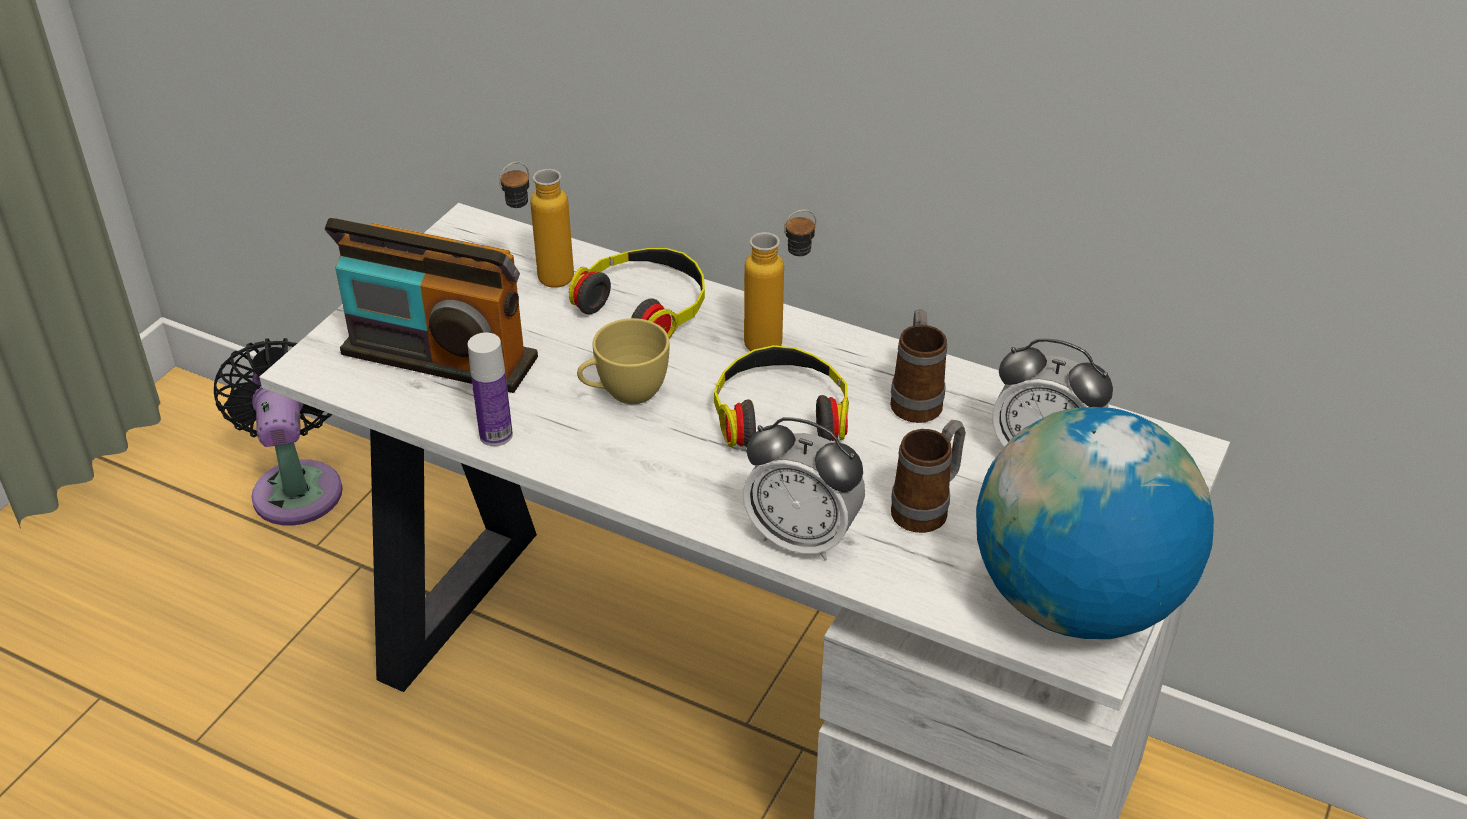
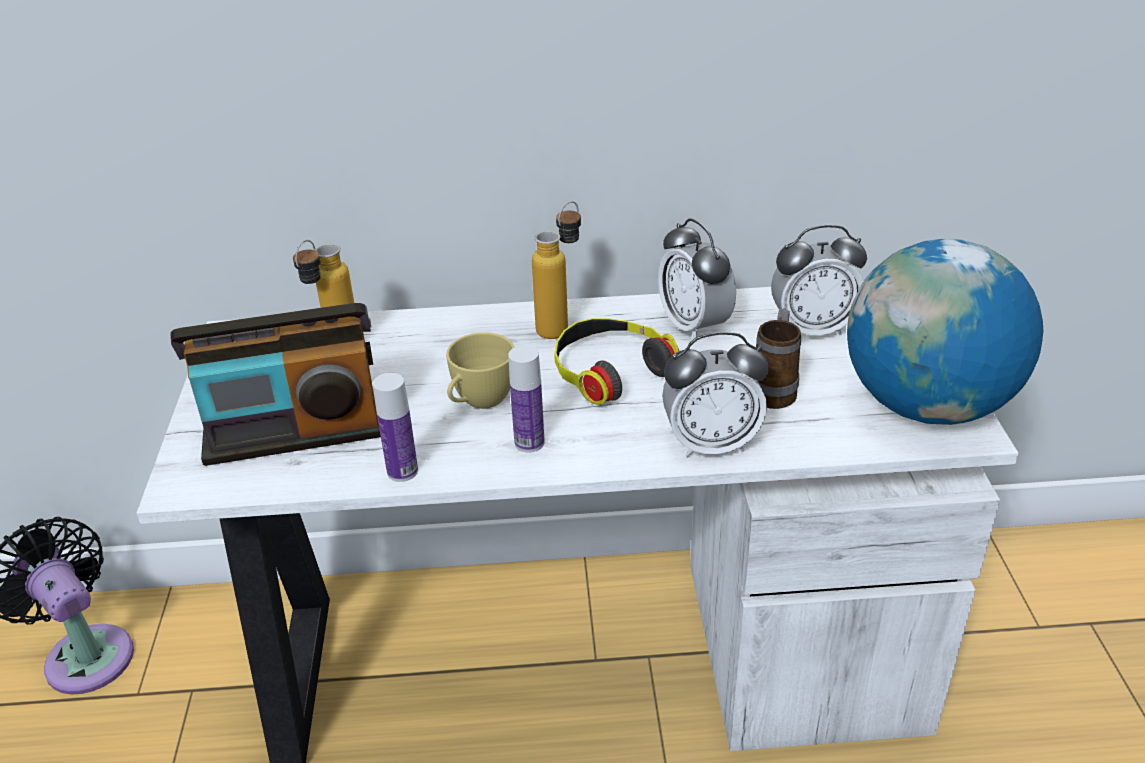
camera: 30 degrees left, 5 degrees down
headphones [569,248,705,338] -> none
mug [890,309,947,423] -> alarm clock [658,218,736,342]
none -> bottle [508,345,545,453]

